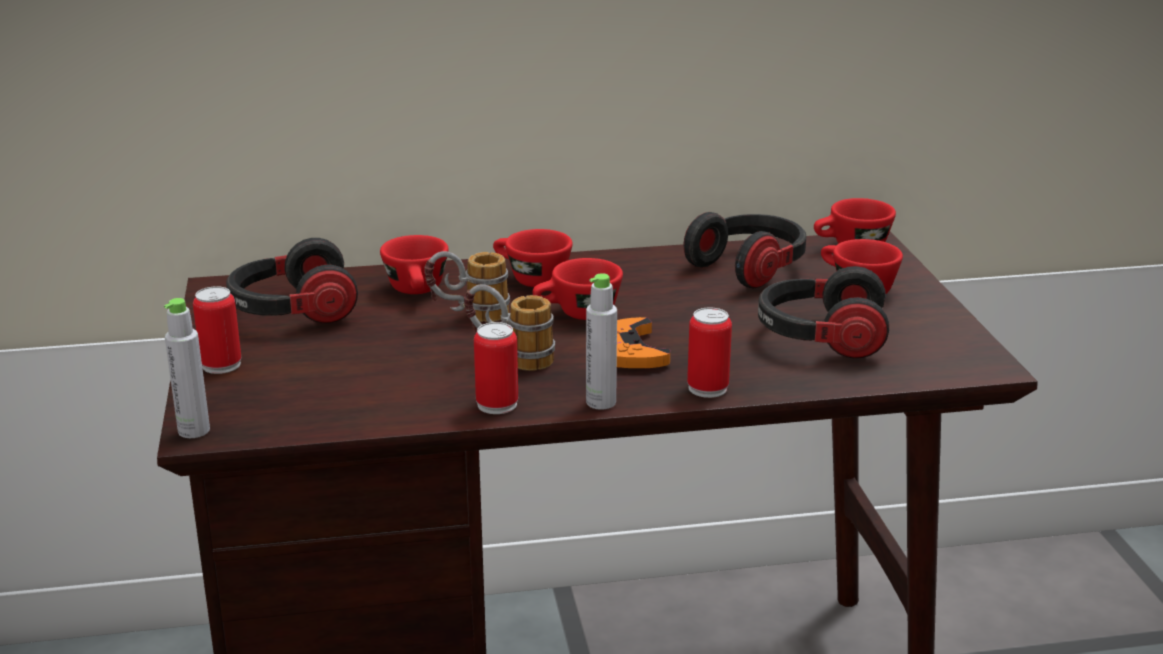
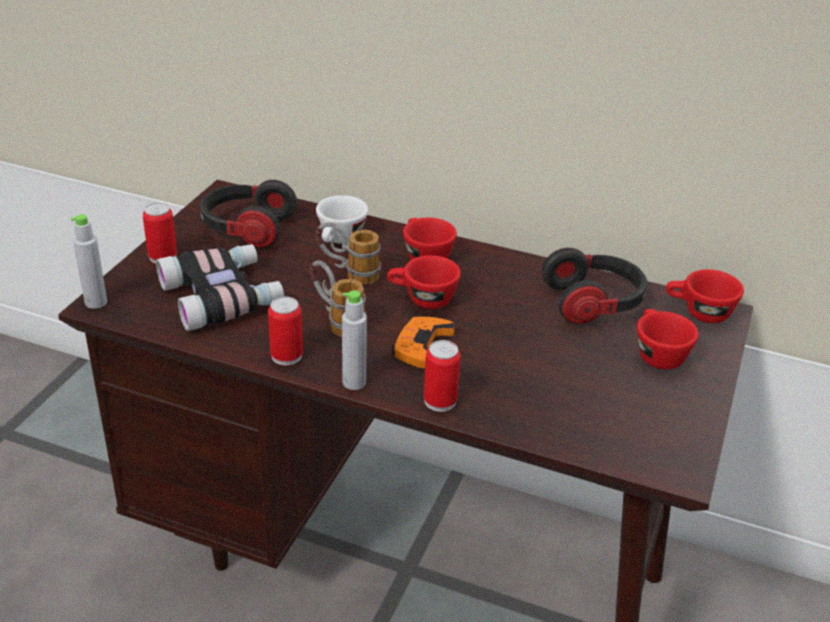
camera: 30 degrees right, 10 degrees up
red cup [380,235,449,294] -> white cup [316,195,368,244]
headphones [758,266,889,358] -> none
none -> binoculars [156,244,284,331]

